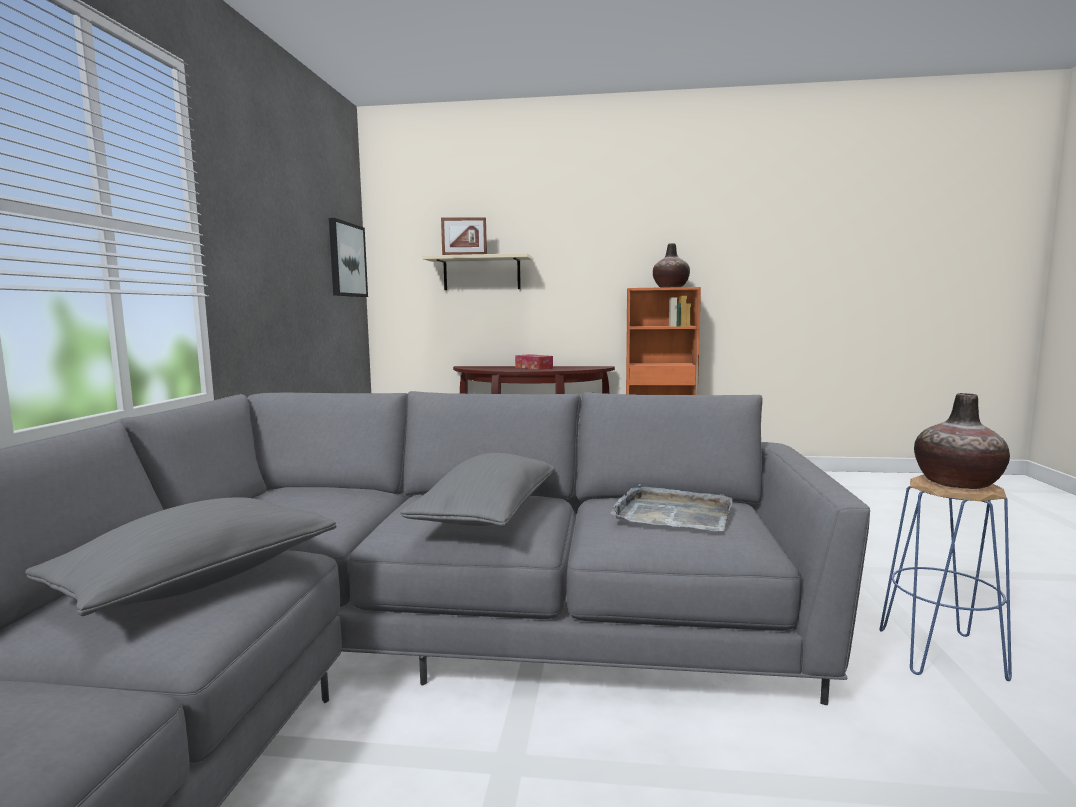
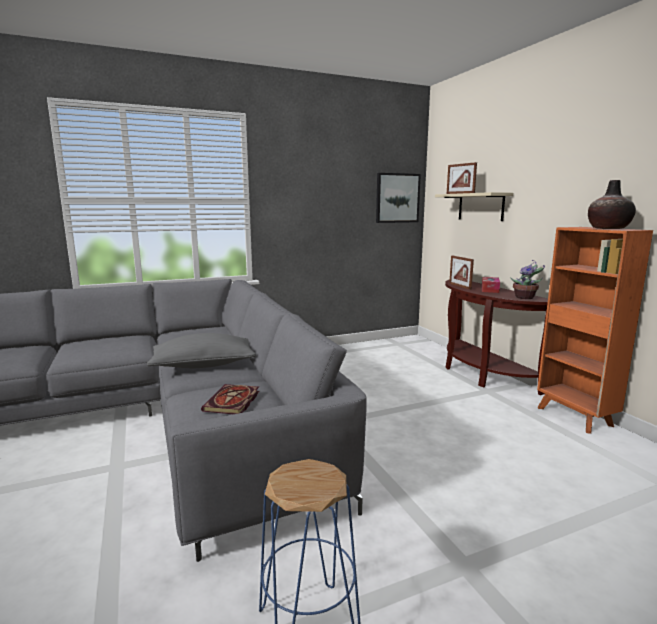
camera: 60 degrees right, 5 degrees up
grey pillow [25,498,336,616] -> none
grey tray [611,484,733,531] -> book [201,384,259,414]
vase [914,393,1010,489] -> none
none -> picture frame [449,255,474,290]
none -> potted plant [510,260,545,299]

